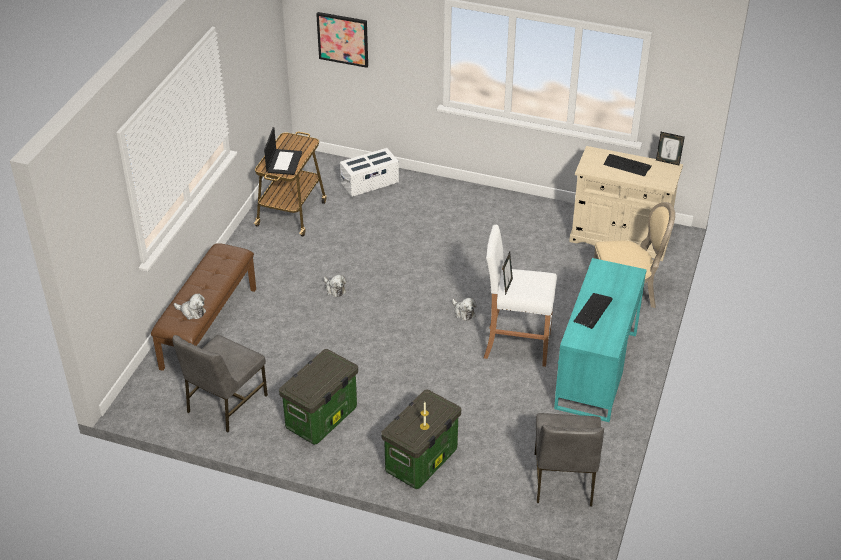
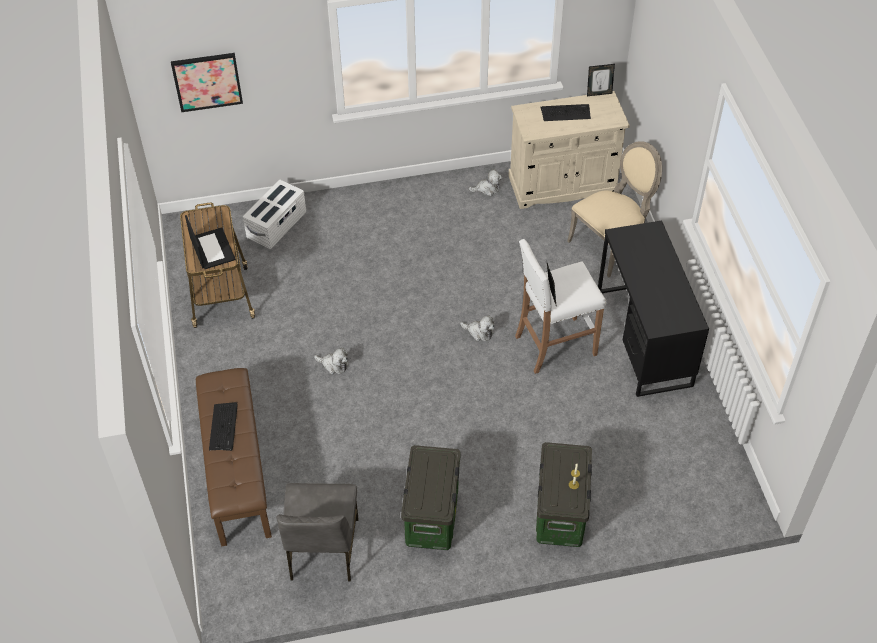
camera: 30 degrees left, 10 degrees up
plush toy [174,294,206,320] -> plush toy moved to [468,169,502,196]
grey chair [535,413,604,507] -> none
turquoise desk [554,258,647,422] -> black desk [598,220,709,397]
keyboard [573,293,613,329] -> keyboard moved to [209,402,237,451]

